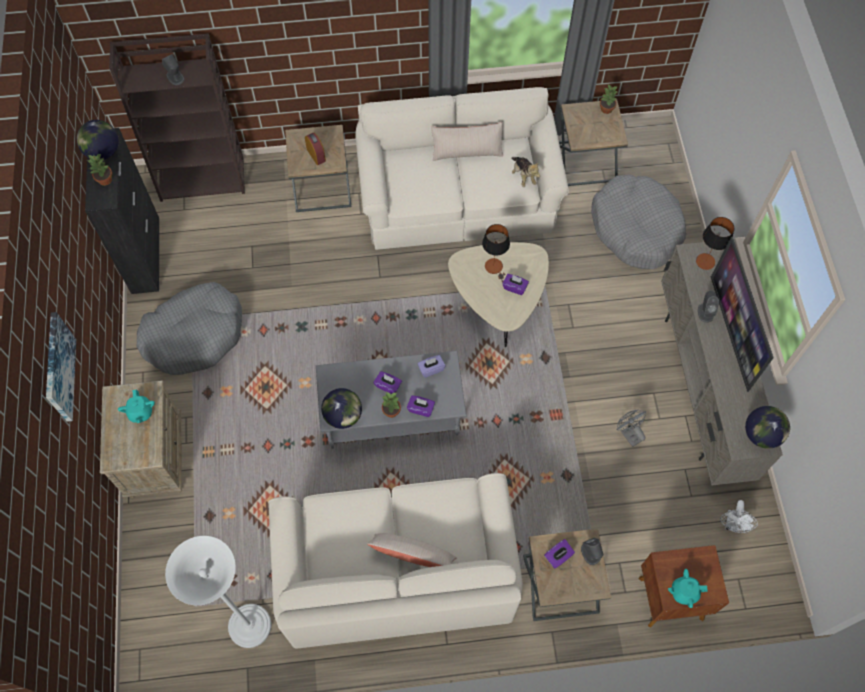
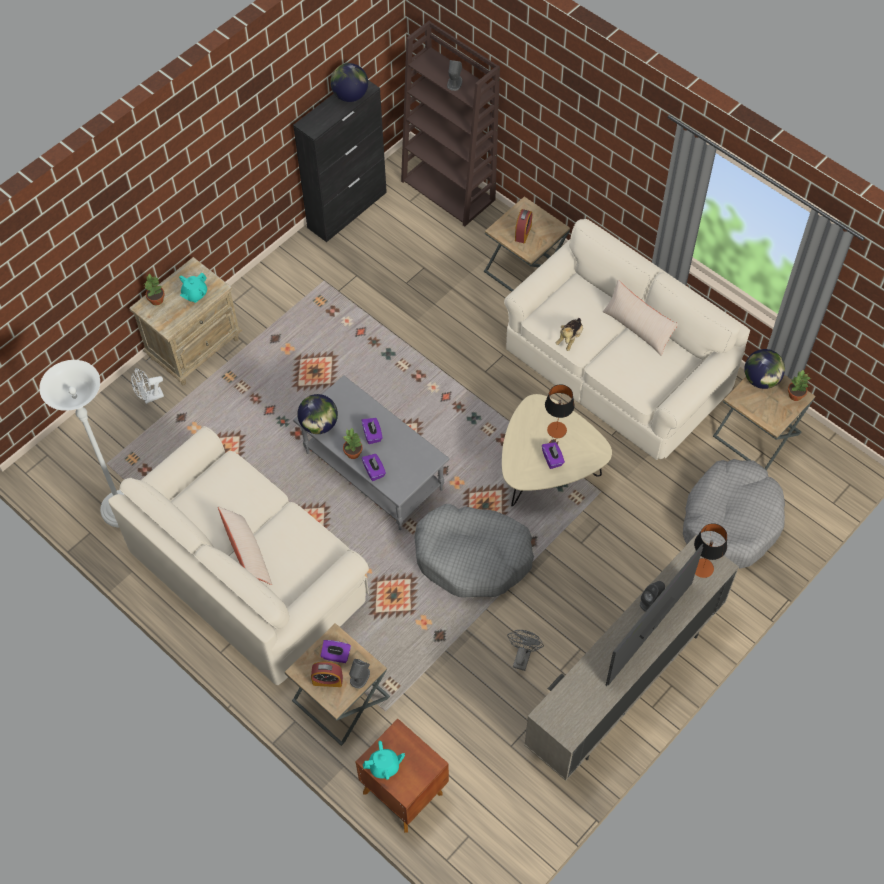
camera: 50 degrees right, 5 degrees down
picture [46,312,76,422] -> none
potted plant [87,153,112,186] -> potted plant moved to [144,274,165,305]
grey dog bed [137,282,242,375] -> grey dog bed moved to [415,503,534,597]
purple tissue box [418,355,446,378] -> none
plush toy [511,157,540,187] -> plush toy moved to [556,318,583,351]
turquoise teapot [668,569,708,608] -> turquoise teapot turned 120 degrees clockwise [363,741,405,780]
white fan [720,500,758,533] -> white fan moved to [131,368,164,404]
globe [745,406,790,449] -> globe moved to [744,349,785,389]
none -> alarm clock [311,662,343,687]

